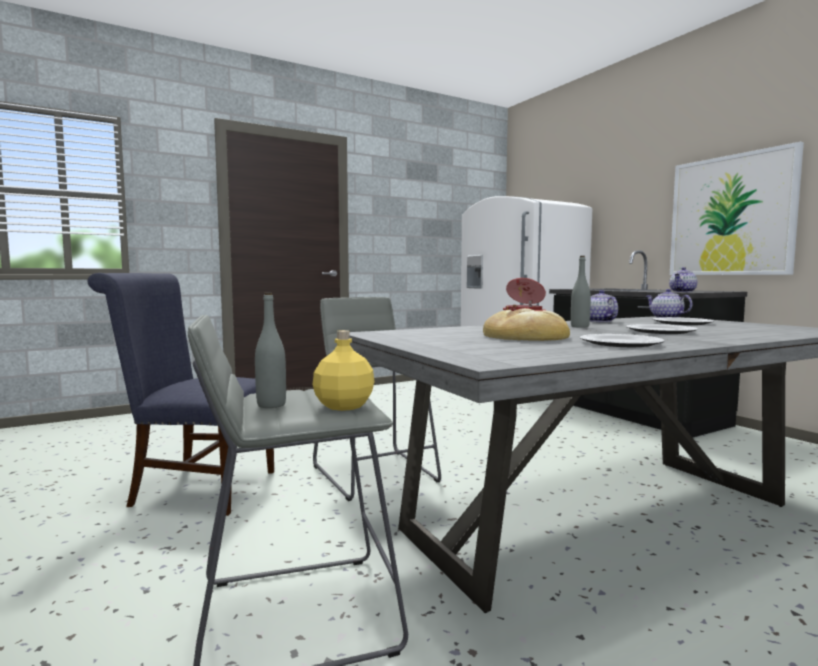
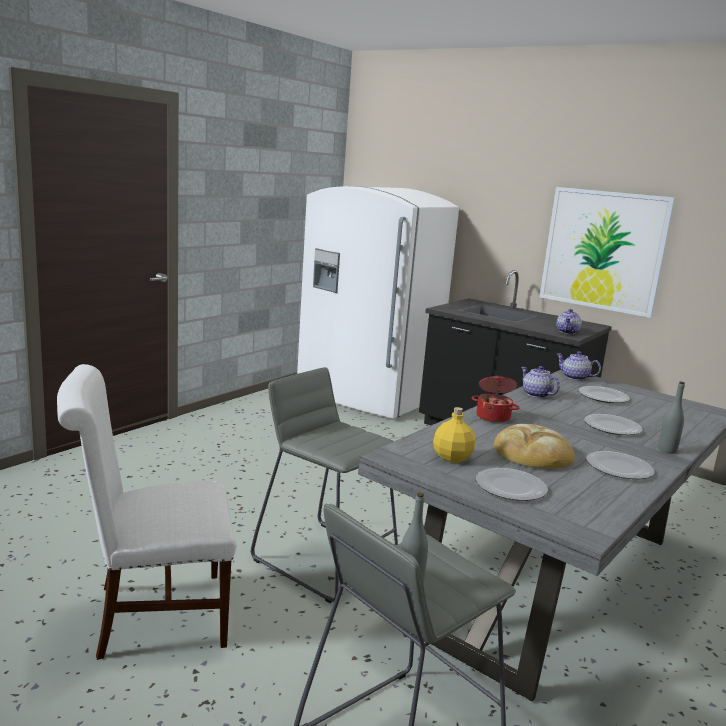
camera: 25 degrees left, 10 degrees up
blue chair [87,273,274,516] -> white chair [57,364,236,660]
yellow bottle [313,330,374,411] -> yellow bottle moved to [433,407,476,463]
grey bottle [571,256,591,328] -> grey bottle moved to [658,382,685,454]
none -> plate [476,468,548,501]

